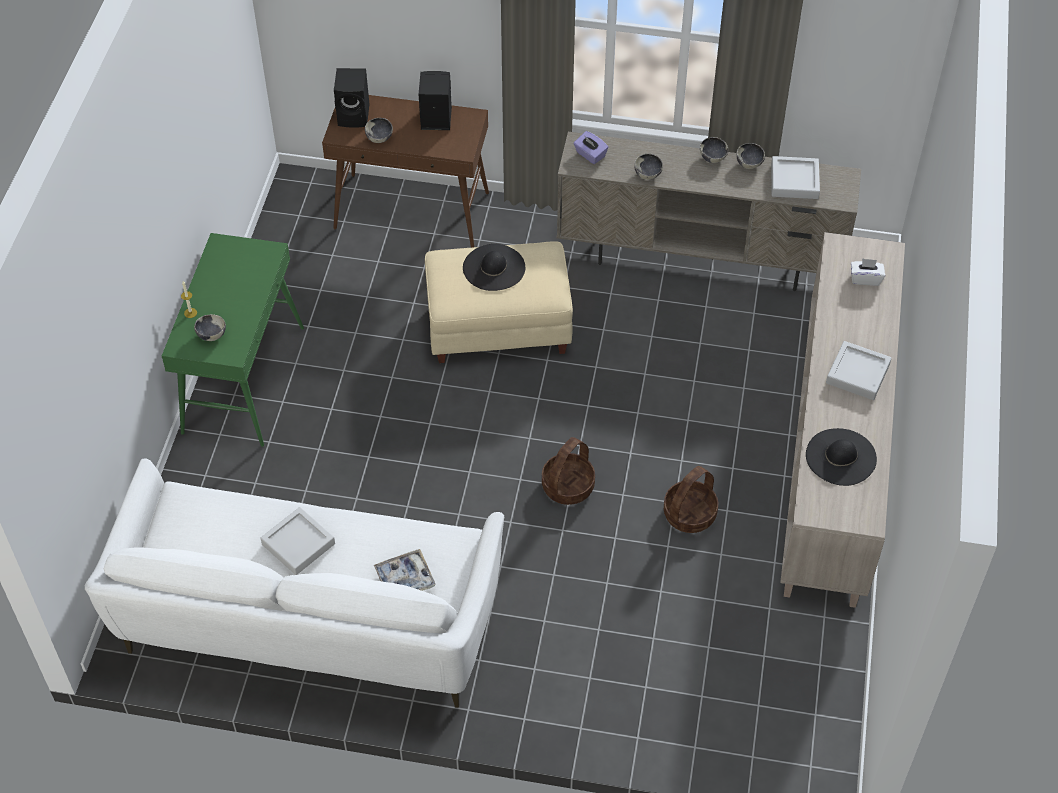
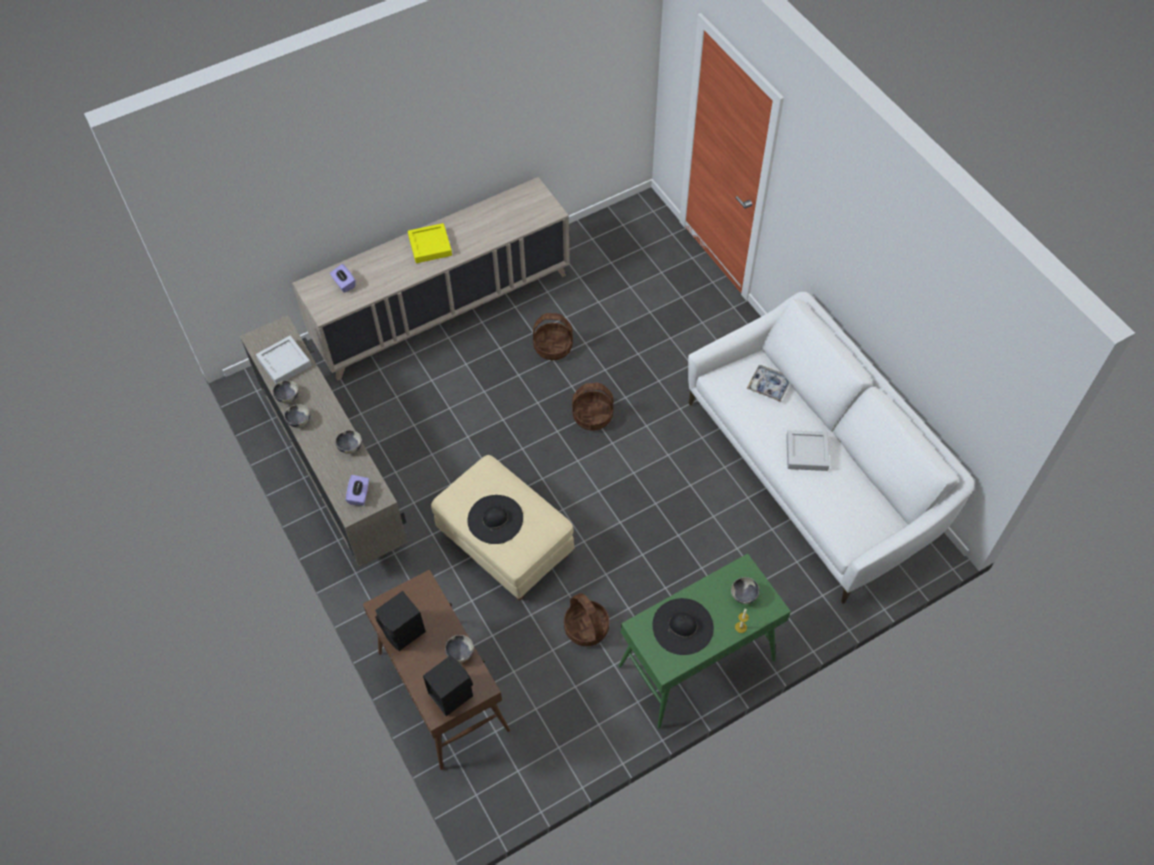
camera: 130 degrees left, 5 degrees up
black hat [806,428,877,486] -> black hat moved to [652,598,714,655]
grey tray [826,341,892,400] -> yellow tray [408,223,452,263]
white tissue box [851,258,885,286] -> purple tissue box [330,264,356,293]
none -> basket [564,593,609,646]

